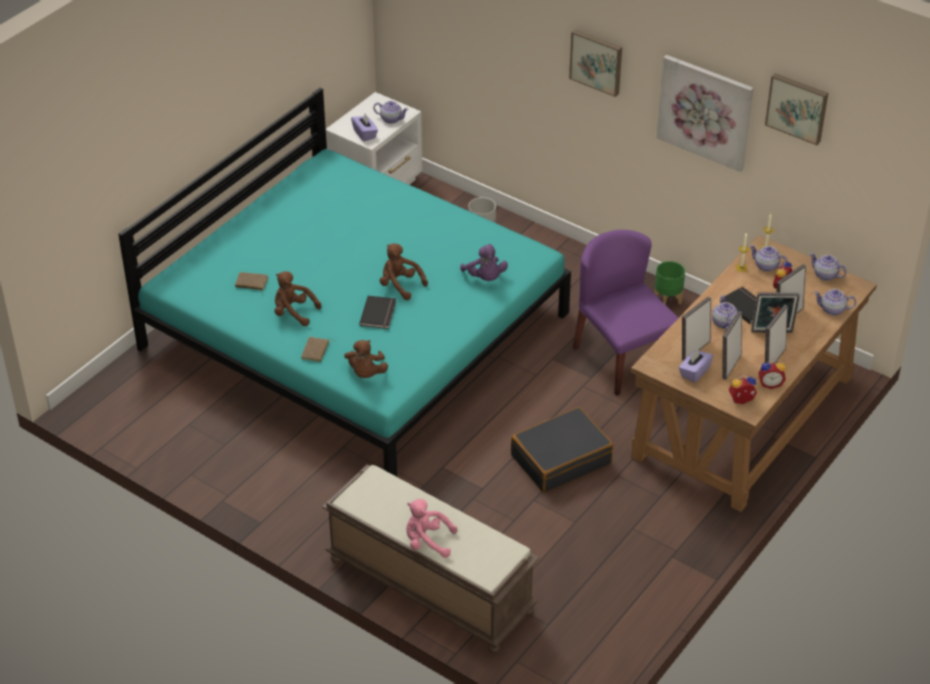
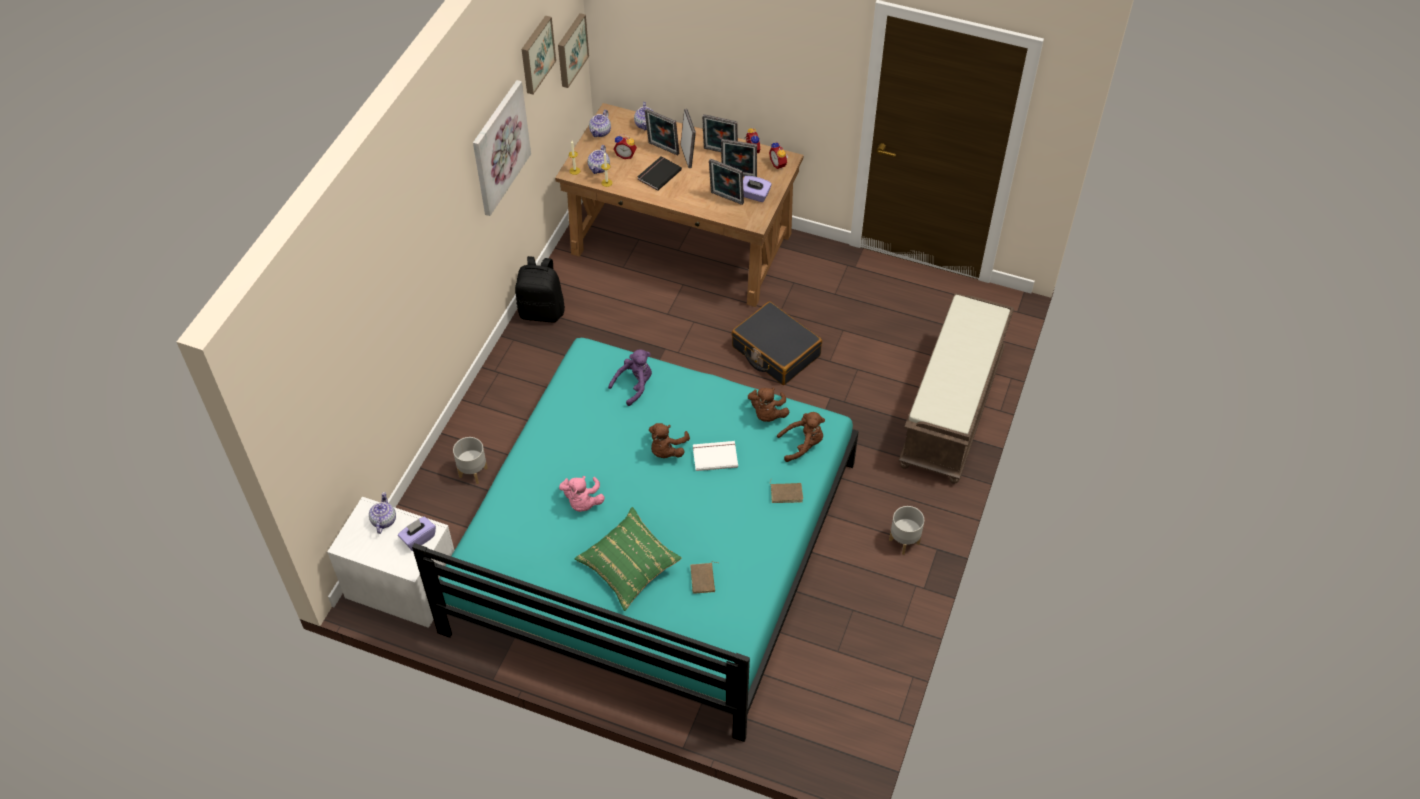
camera: 105 degrees left, 10 degrees up
brown plush toy [274,271,321,326] -> brown plush toy moved to [748,388,789,422]
black book [359,296,396,329] -> white book [693,441,738,471]
pink plush toy [406,499,457,558] -> pink plush toy moved to [559,476,605,512]
picture [569,29,622,97] -> picture moved to [558,13,589,88]
purple chair [573,230,678,396] -> none
green planter [654,261,685,305] -> black backpack [515,256,565,323]
teapot [712,295,738,330] -> none
none -> green pillow [574,507,682,611]
none -> grey planter [889,506,924,555]

